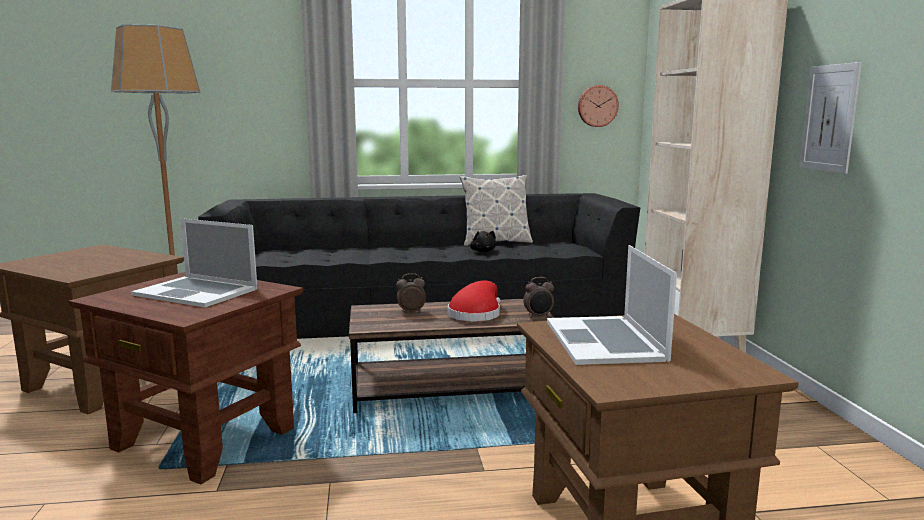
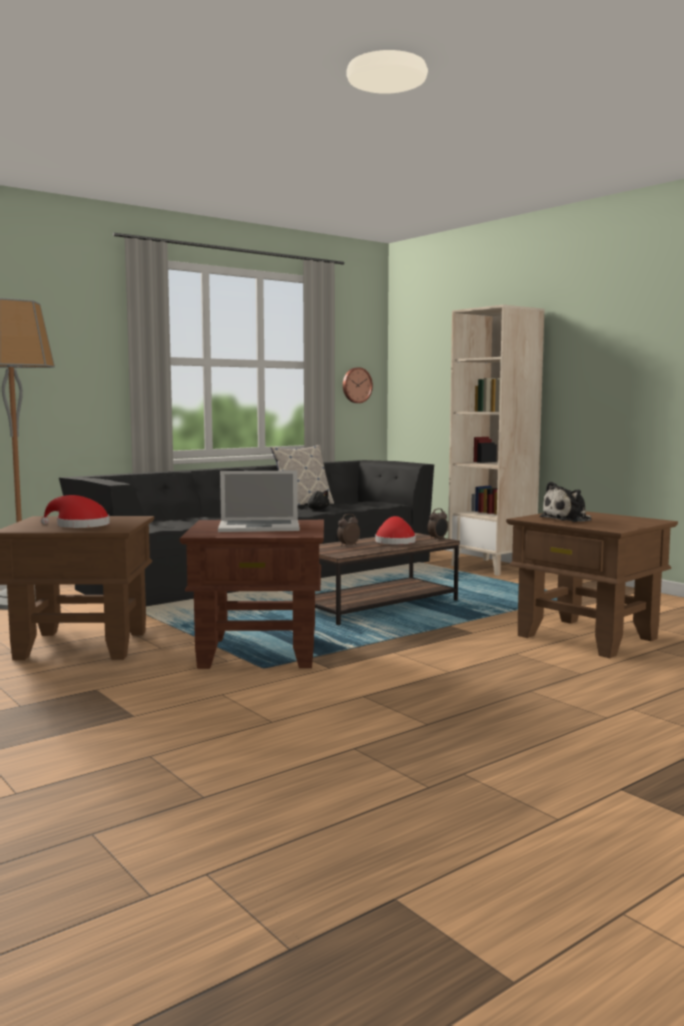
camera: 30 degrees left, 5 degrees down
laptop [547,245,677,365] -> plush toy [540,482,592,522]
picture [799,62,862,174] -> none
none -> red hat [41,495,110,528]

